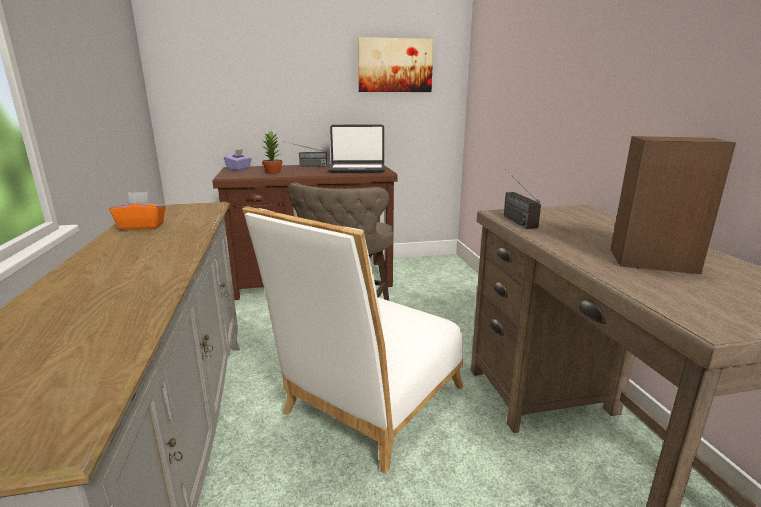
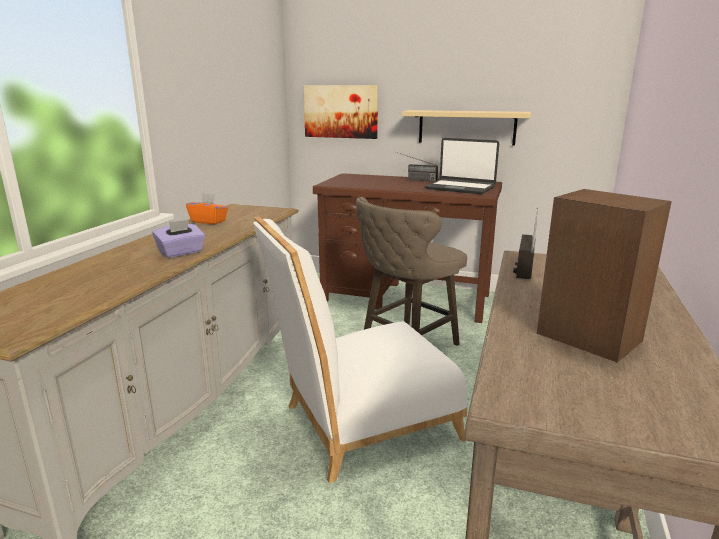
camera: 30 degrees right, 0 degrees up
purple tissue box [224,149,252,171] -> purple tissue box moved to [152,219,205,258]
potted plant [262,132,282,174] -> none
picture [358,37,433,92] -> picture moved to [303,85,378,139]
none -> beige shelf [402,110,531,146]

